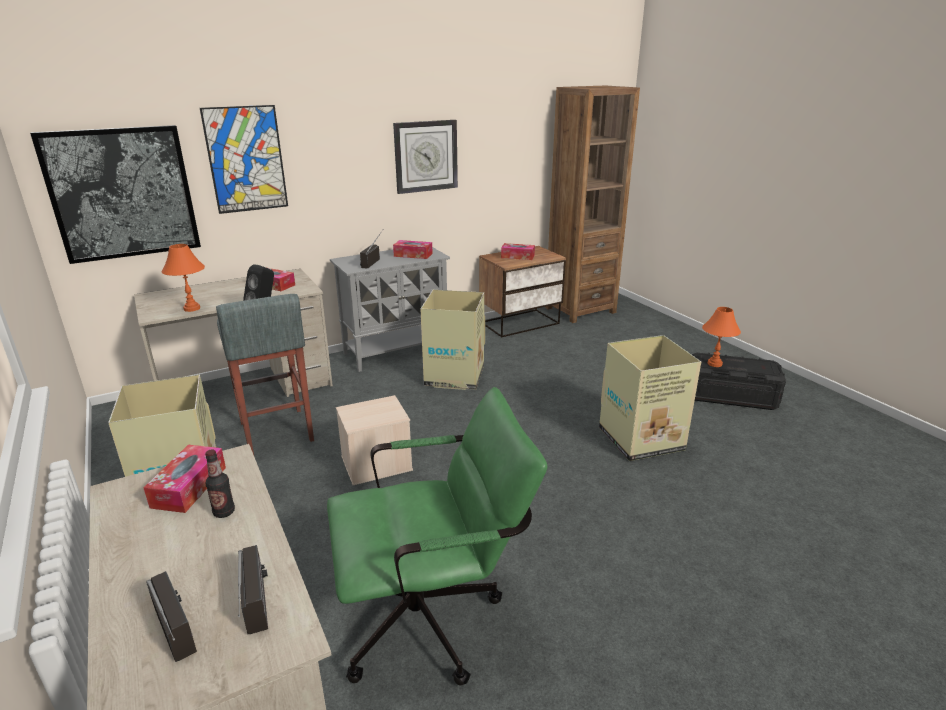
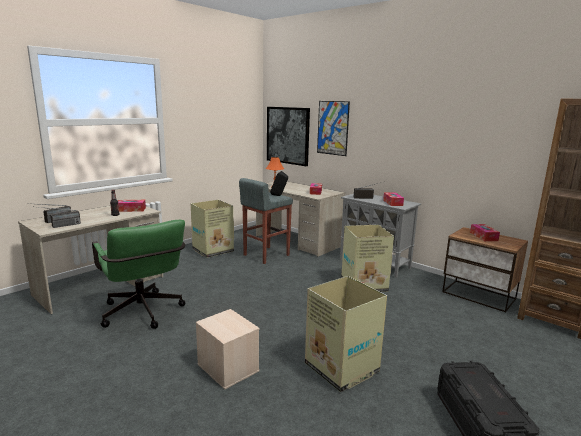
camera: 70 degrees right, 10 degrees down
beige storage box [336,395,413,485] -> beige storage box moved to [196,309,260,389]
wall clock [393,120,458,194] -> none
orange table lamp [702,307,741,367] -> none

